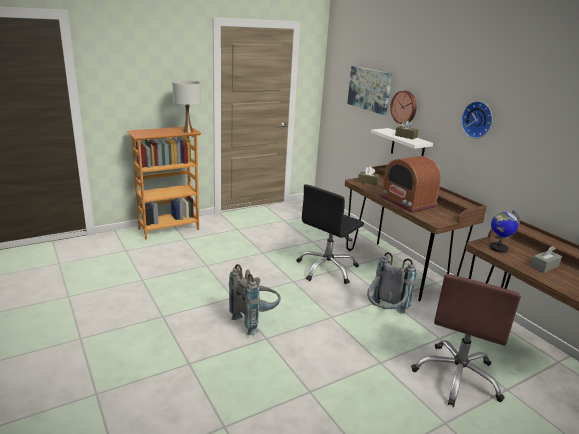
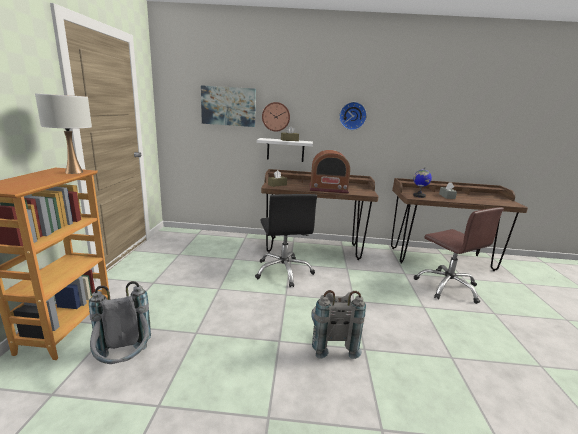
camera: 55 degrees left, 5 degrees down
grey backpack [367,252,416,314] -> grey backpack moved to [89,281,151,364]

